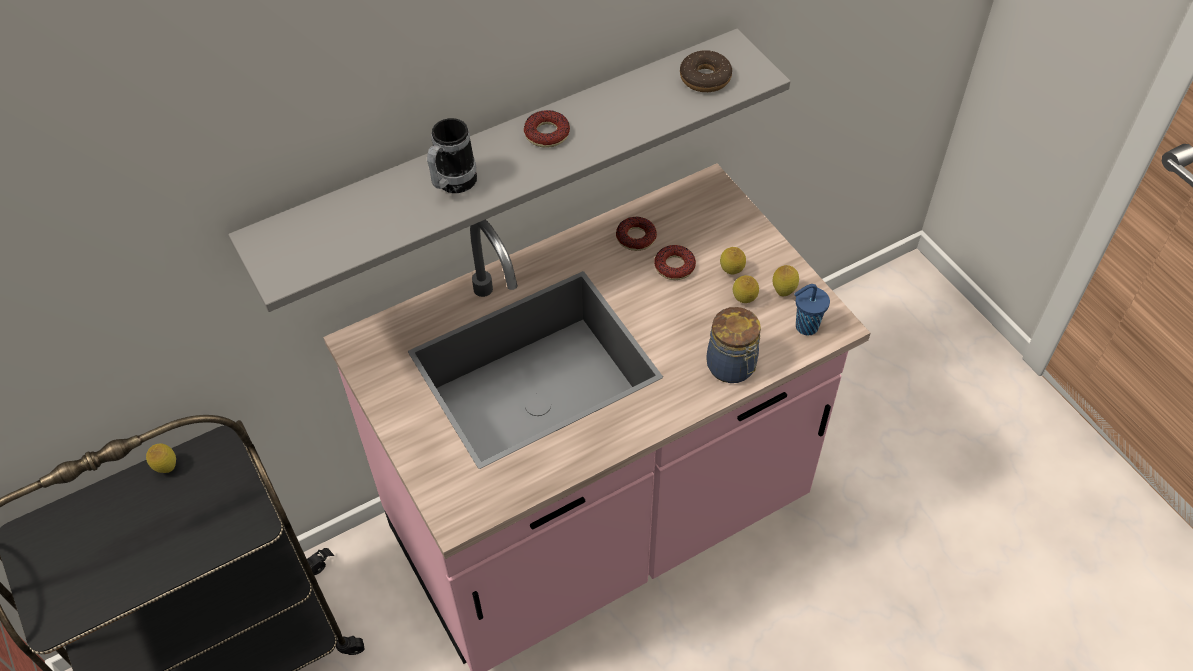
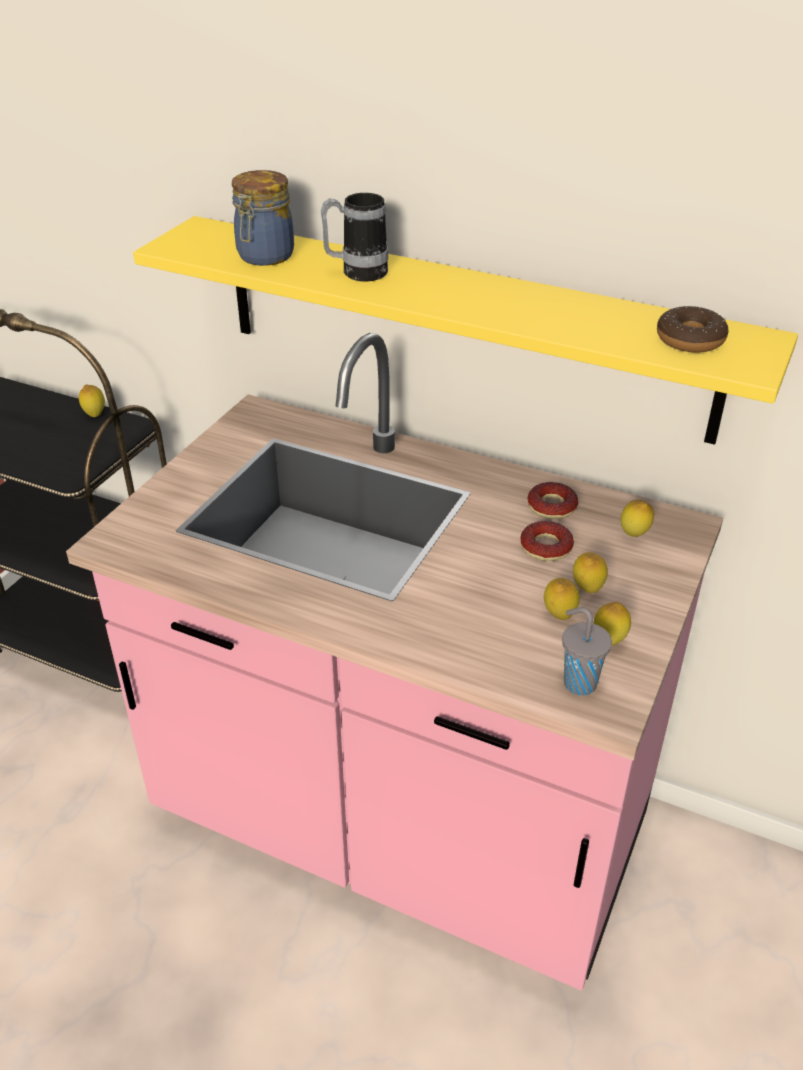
camera: 55 degrees right, 15 degrees down
grey shelf [228,29,790,312] -> yellow shelf [133,216,798,445]
donut [524,110,570,148] -> none
jar [707,307,761,383] -> jar moved to [232,170,294,266]
blue cup [794,284,830,335] -> grey cup [562,607,612,696]
none -> lemon [621,500,654,537]

